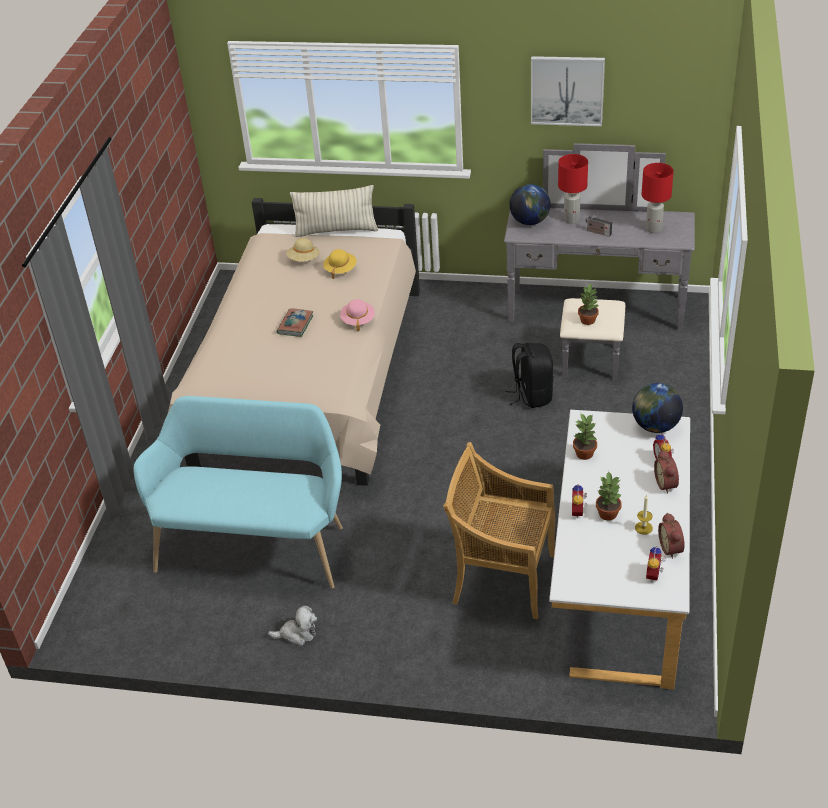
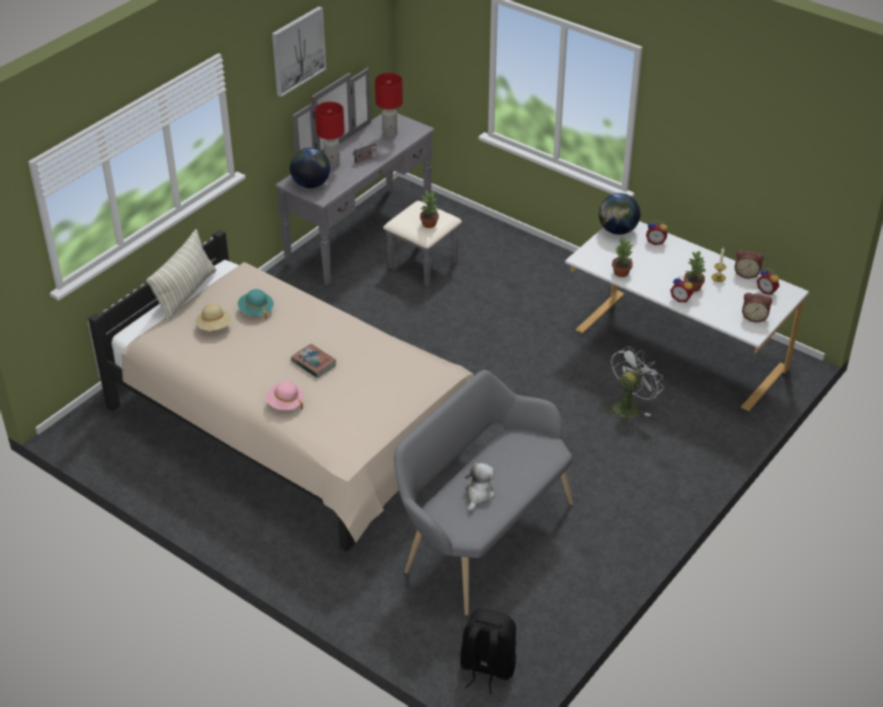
camera: 65 degrees left, 0 degrees up
turquoise bench [133,396,343,589] -> grey bench [394,370,573,615]
plush toy [268,605,317,646] -> plush toy moved to [465,463,495,512]
yellow hat [323,249,356,279] -> turquoise hat [238,289,274,319]
pink hat [340,299,375,331] -> pink hat moved to [266,381,304,410]
beige chair [443,442,555,620] -> white fan [604,346,664,418]
black backpack [505,343,554,408] -> black backpack moved to [460,609,516,694]
alarm clock [654,450,679,494] -> alarm clock moved to [742,293,772,322]

